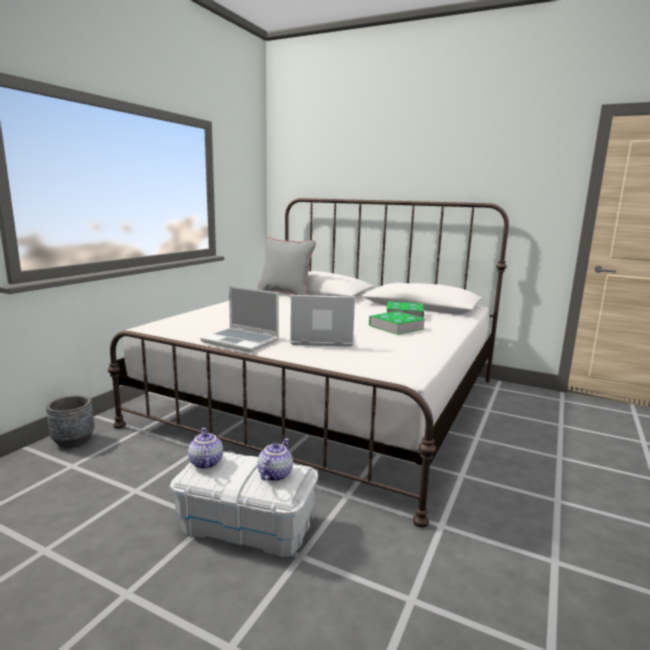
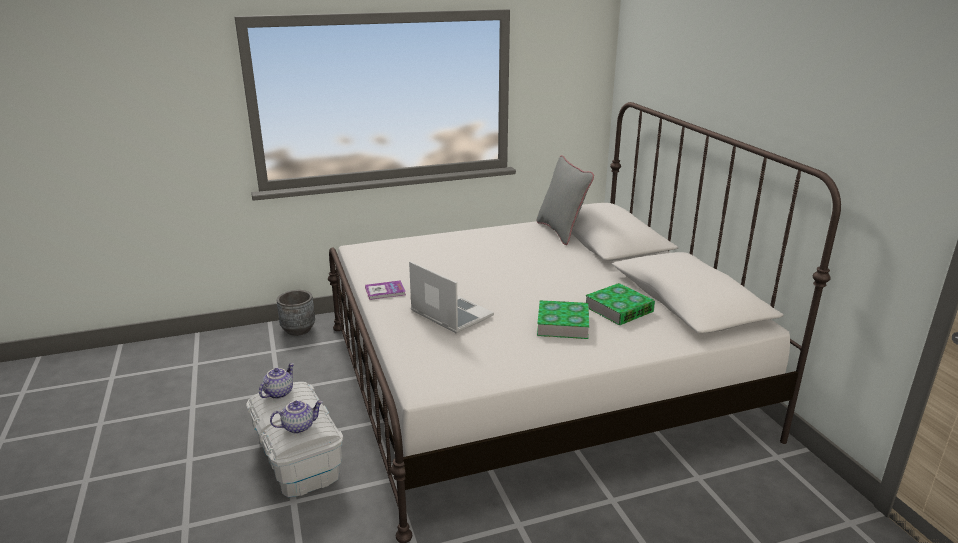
camera: 45 degrees right, 10 degrees up
laptop [200,286,279,352] -> book [365,280,406,300]

